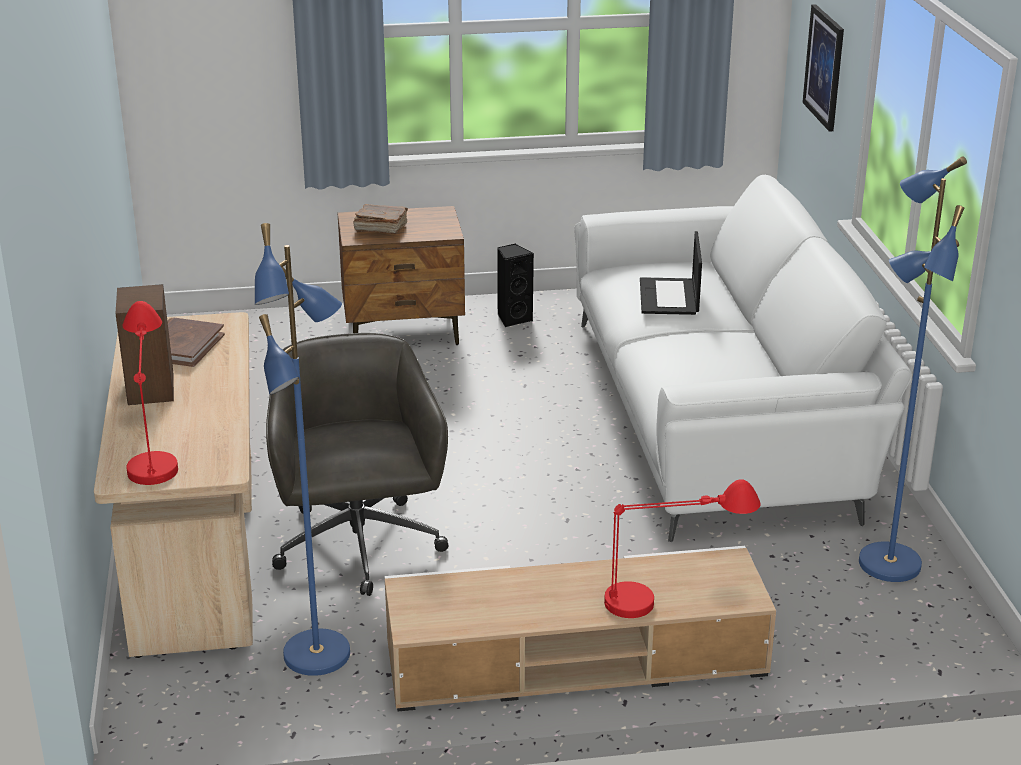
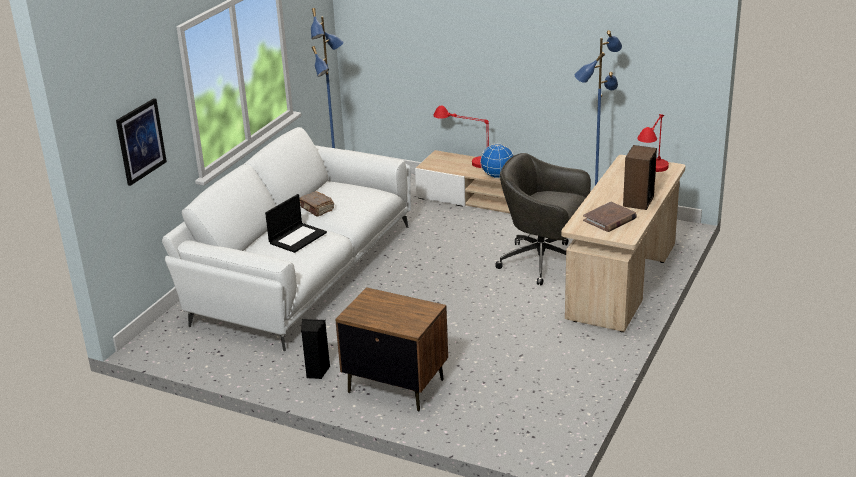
camera: 145 degrees left, 0 degrees up
grey office chair [266,333,448,596] -> grey office chair turned 90 degrees clockwise [496,153,591,285]
brown book [353,204,408,234] -> brown book moved to [300,191,334,216]
none -> globe [480,144,514,178]

